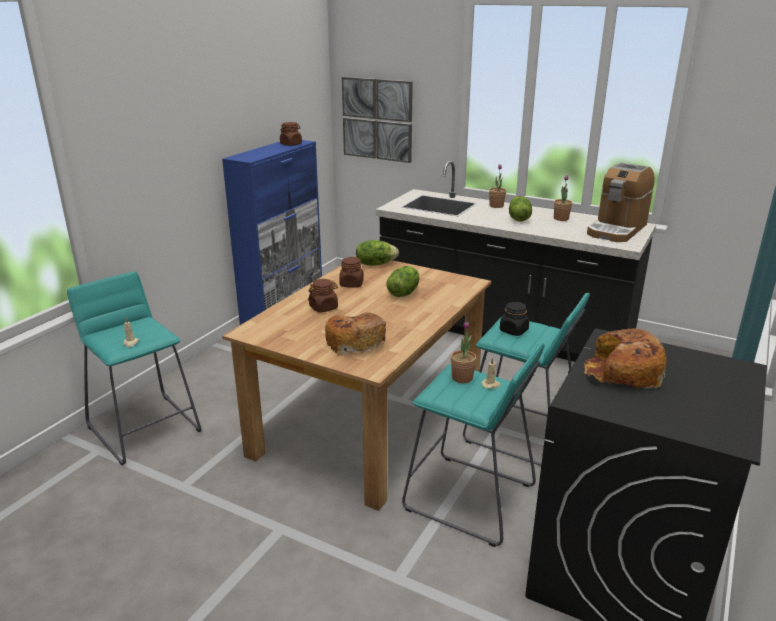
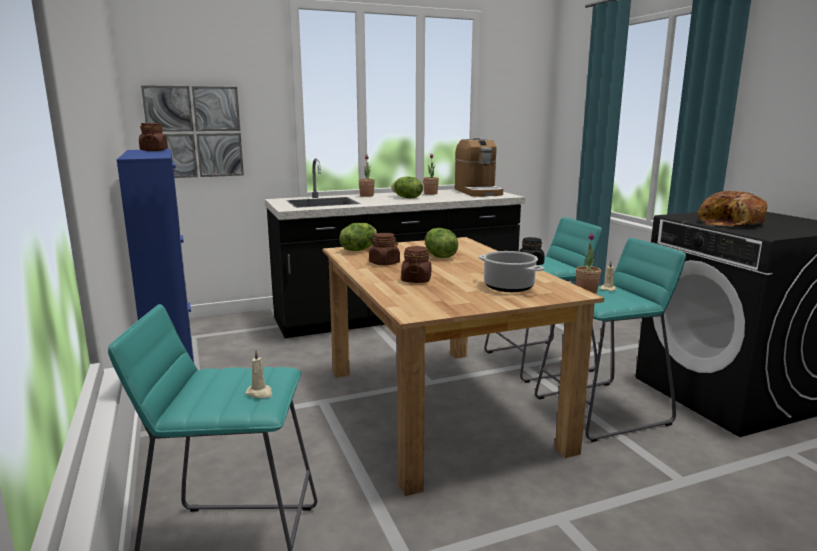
camera: 50 degrees left, 10 degrees down
bread [325,312,386,355] -> cooking pot [478,251,544,292]

